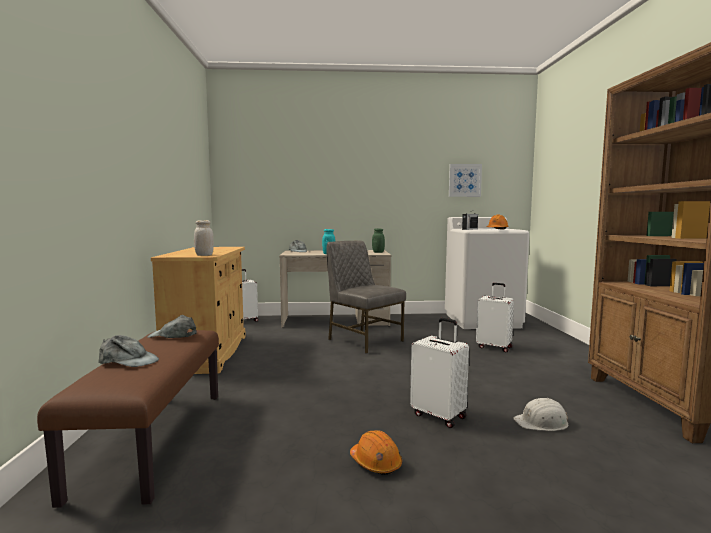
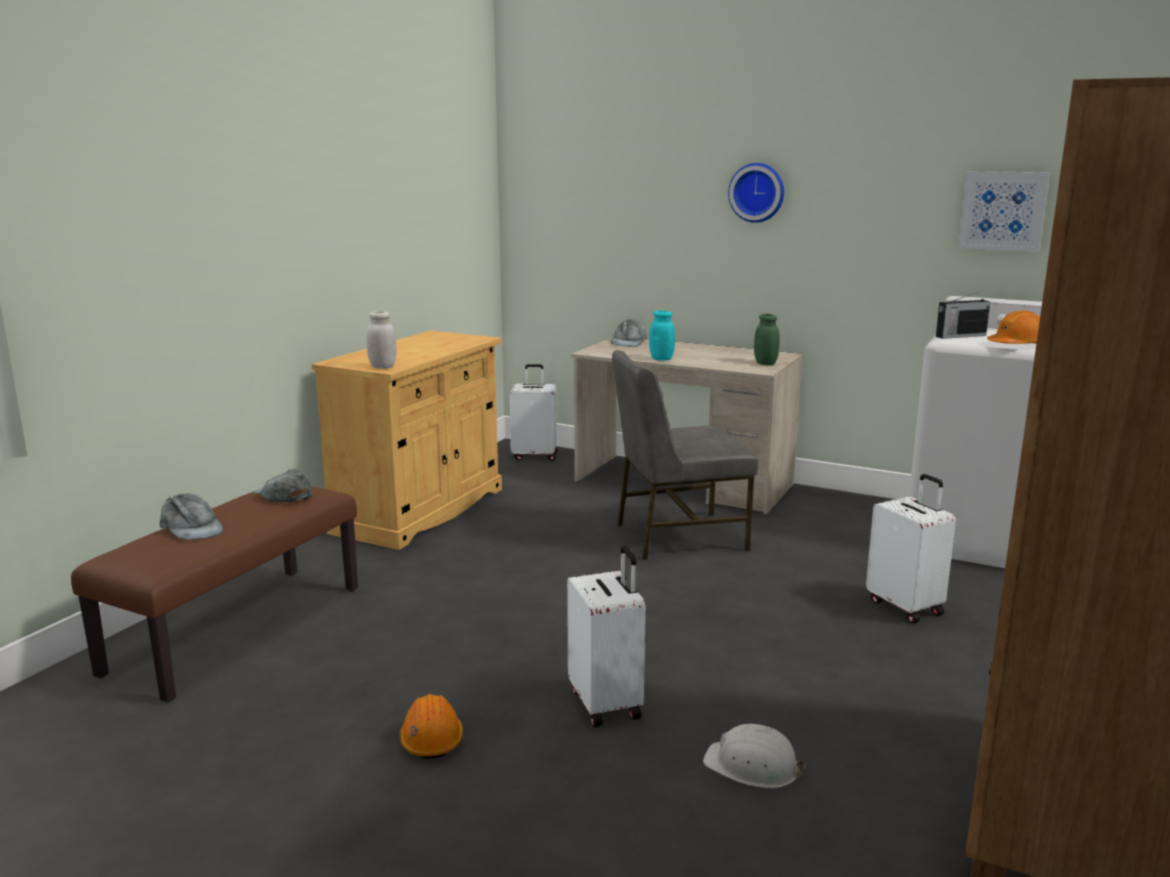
camera: 30 degrees right, 10 degrees up
grey chair [326,240,406,354] -> grey chair turned 90 degrees counterclockwise [612,350,759,560]
none -> wall clock [728,163,784,223]

